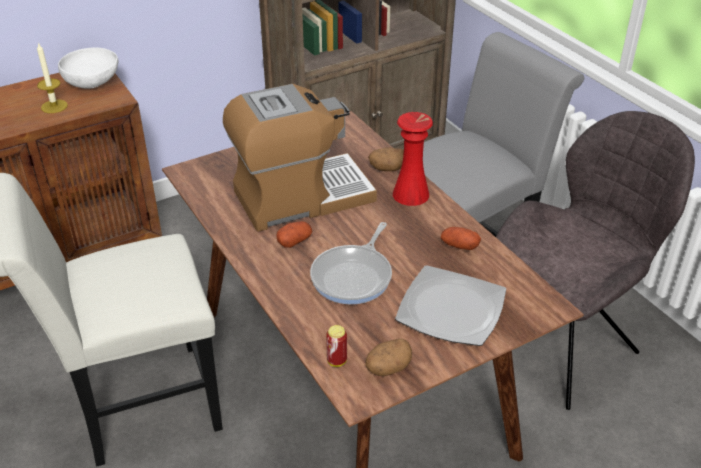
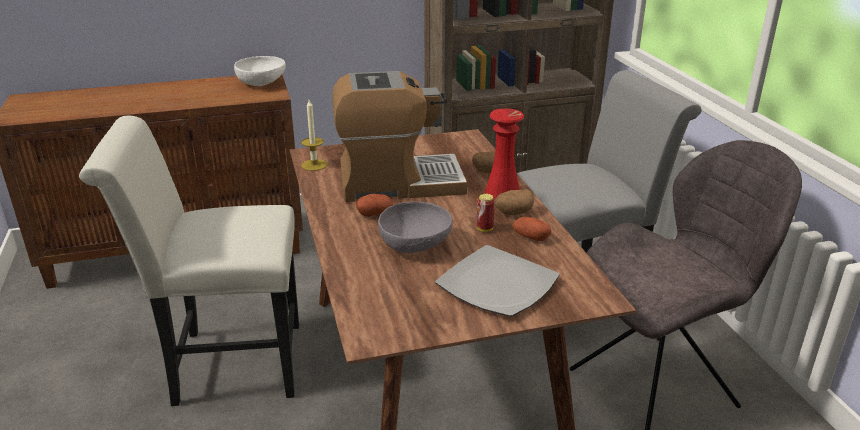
camera: 15 degrees right, 10 degrees down
candle [37,43,68,113] -> candle moved to [301,100,327,171]
frying pan [310,222,392,304] -> grey bowl [378,202,453,253]
can [326,325,347,367] -> can moved to [476,194,495,232]
potato [365,339,412,376] -> potato moved to [495,189,534,215]

